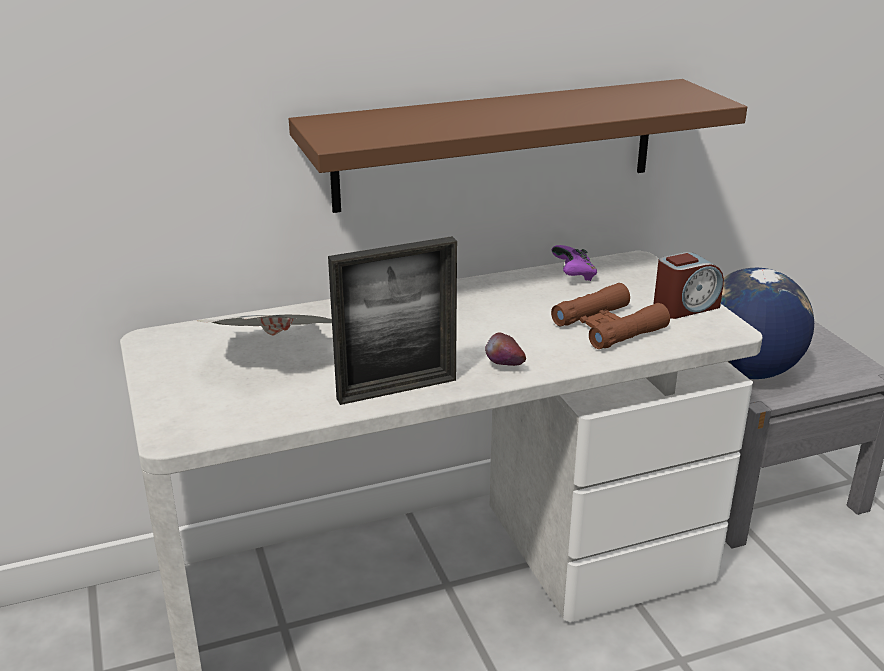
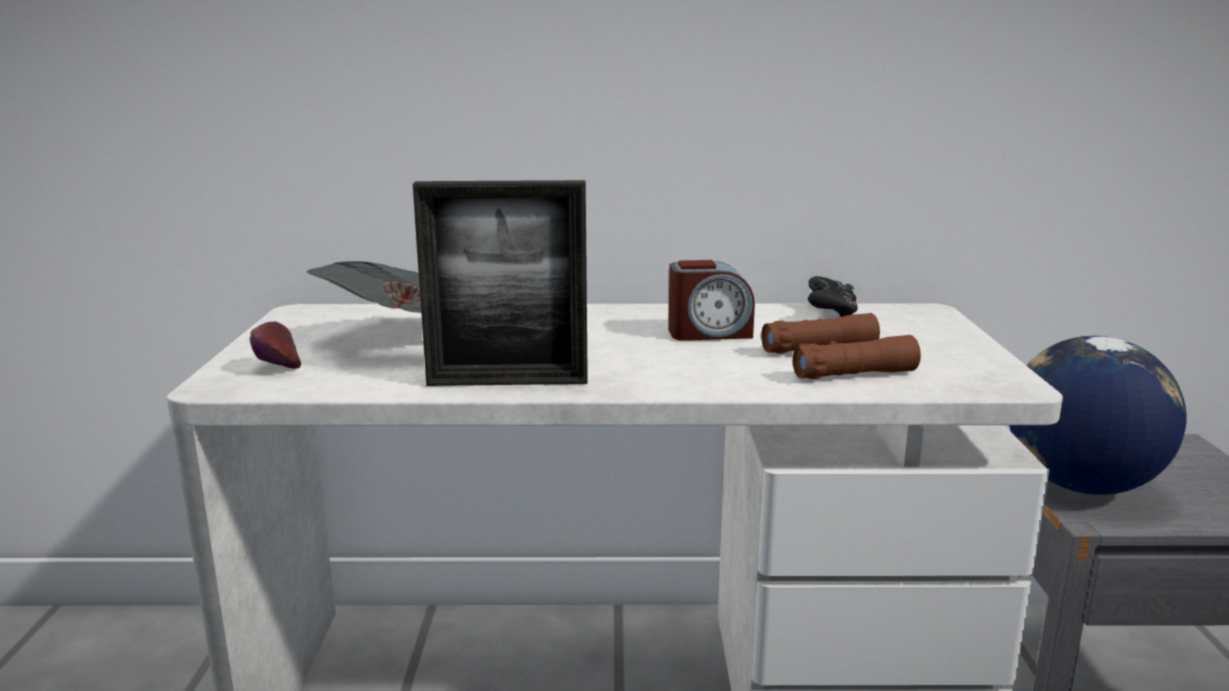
camera: 20 degrees right, 10 degrees down
brown shelf [289,79,747,213] -> none
apple [485,333,526,366] -> apple moved to [250,322,301,368]
purple game controller [552,245,597,281] -> black game controller [808,276,858,317]
alarm clock [654,252,724,319] -> alarm clock moved to [668,260,755,340]

